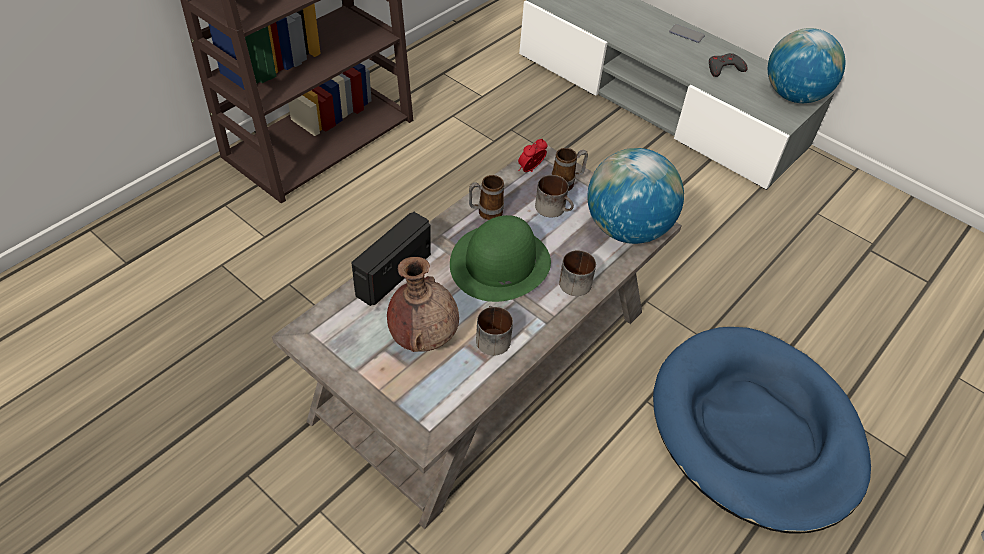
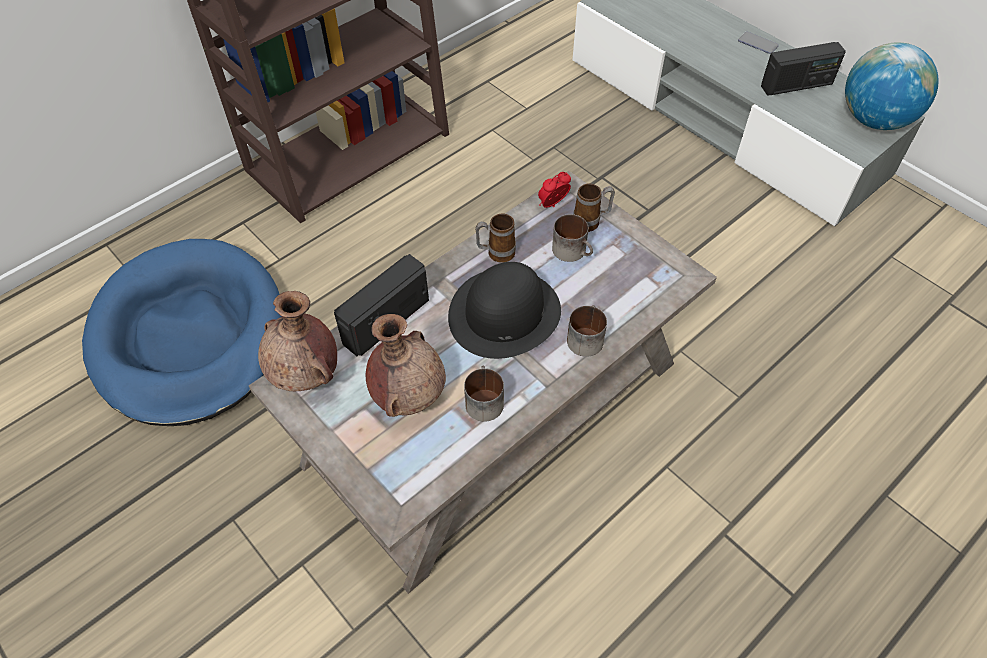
camera: 10 degrees right, 5 degrees up
green hat [450,215,551,302] -> black hat [448,262,561,359]
globe [587,148,684,244] -> none
blue dog bed [653,327,871,534] -> blue dog bed moved to [82,239,282,426]
grey game controller [709,53,748,77] -> radio [761,42,846,96]
none -> brown vase [258,291,337,391]

